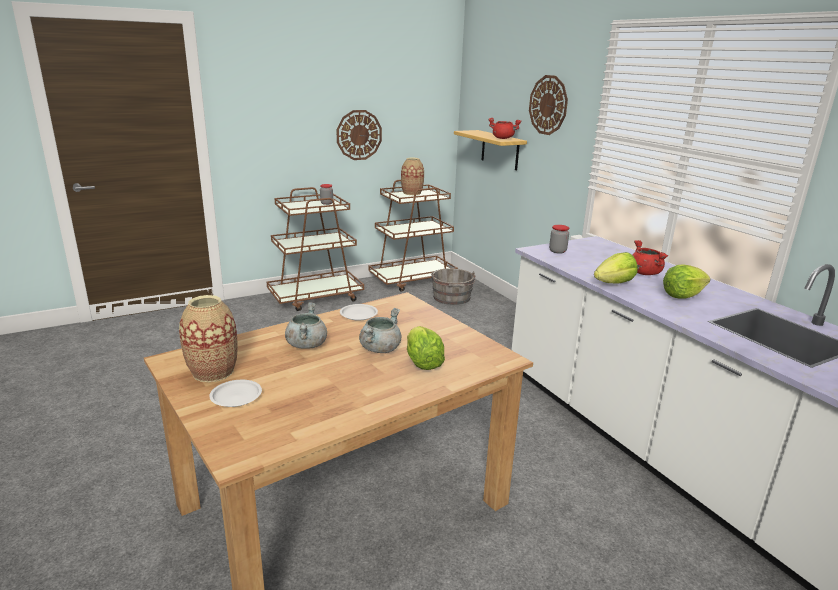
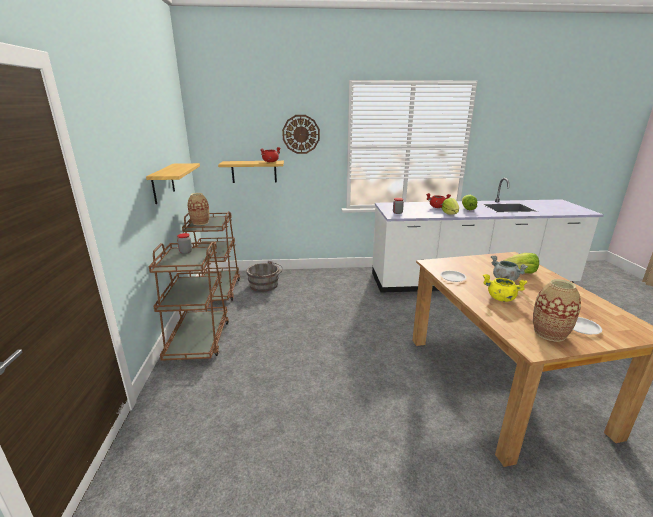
camera: 65 degrees left, 0 degrees up
grey cooking pot [285,302,327,349] -> yellow cooking pot [483,274,527,302]
wall clock [336,110,382,160] -> shelf [146,163,200,204]

